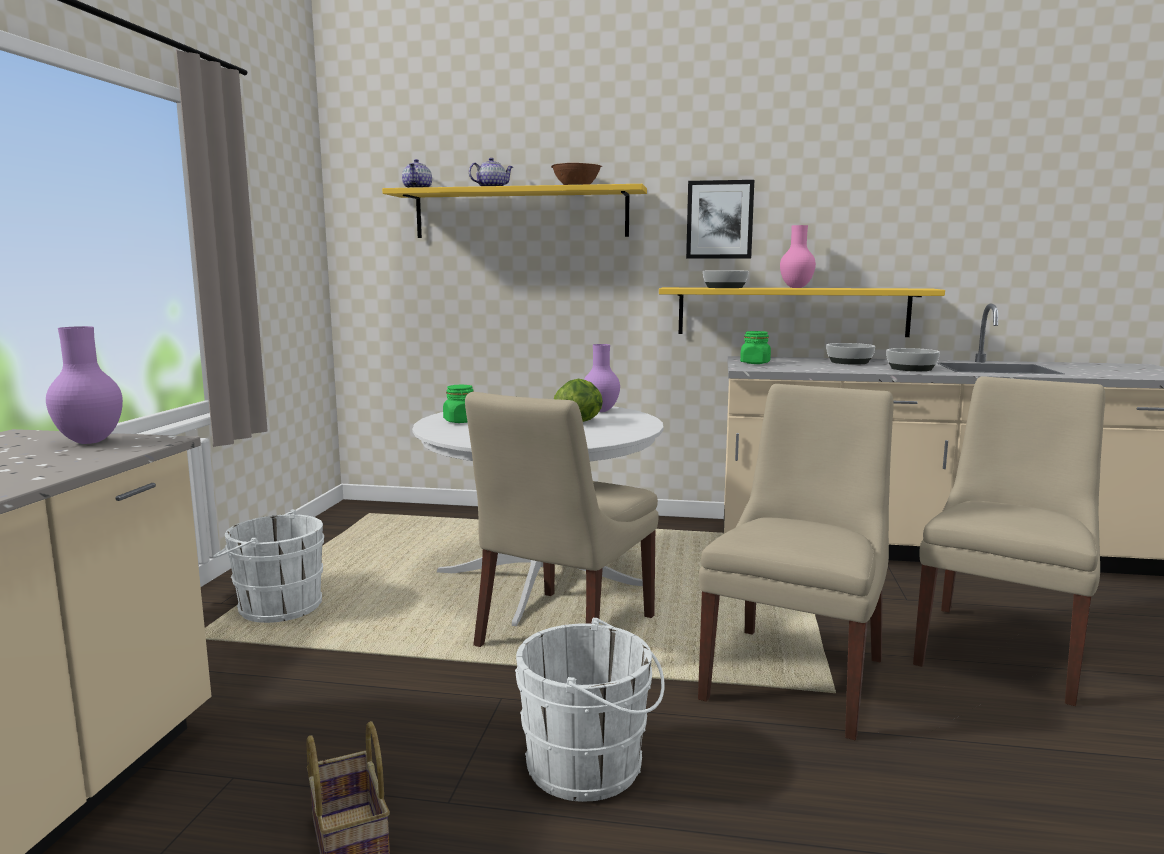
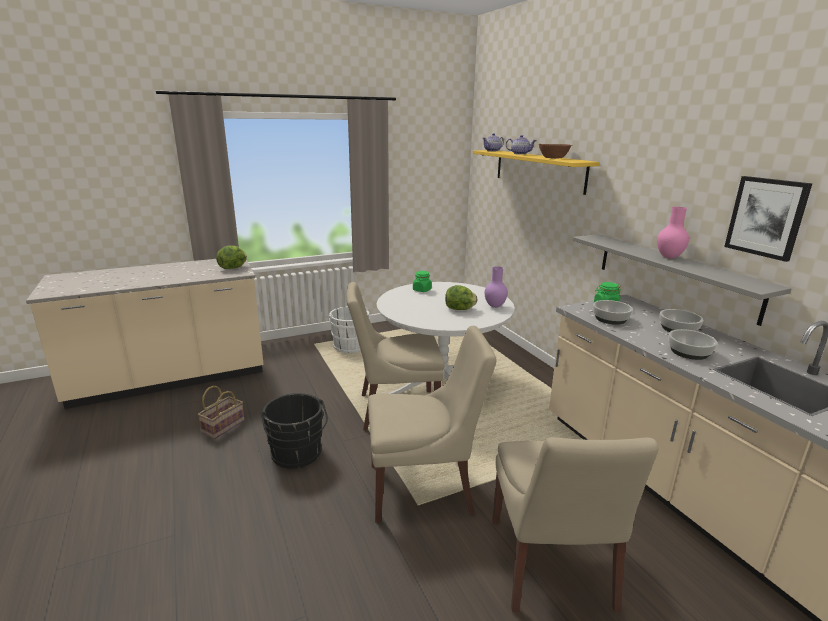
camera: 55 degrees right, 10 degrees up
purple vase [46,326,123,444] -> lettuce [216,245,247,269]
white bucket [515,618,665,802] -> black bucket [261,393,328,469]
yellow shelf [659,287,945,337] -> grey shelf [572,234,792,326]
picture [686,180,754,259] -> picture moved to [724,176,813,262]
bowl [703,271,749,288] -> bowl moved to [593,300,633,325]
beige chair [913,376,1105,706] -> beige chair turned 90 degrees clockwise [492,437,658,613]

